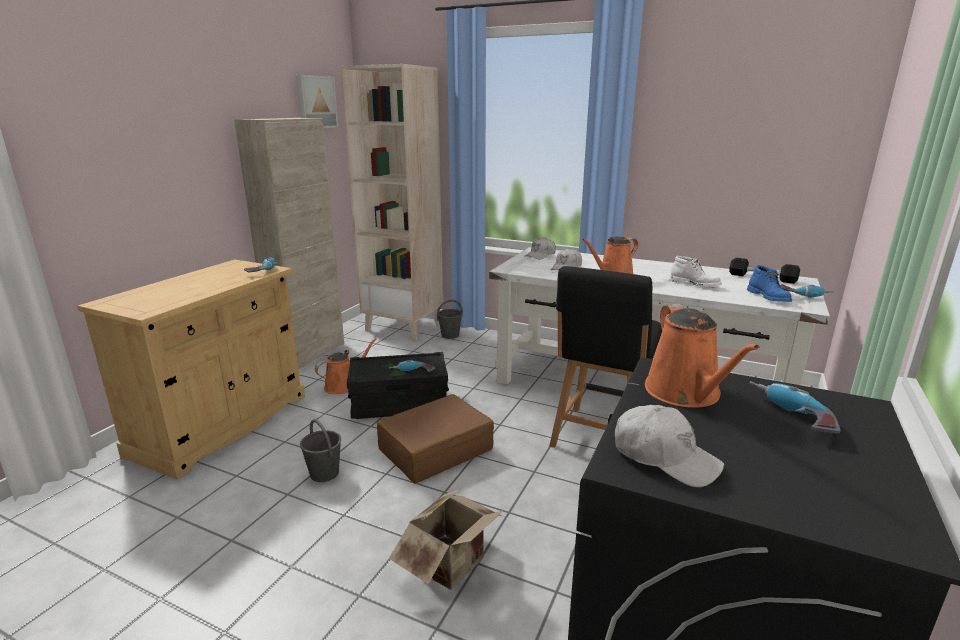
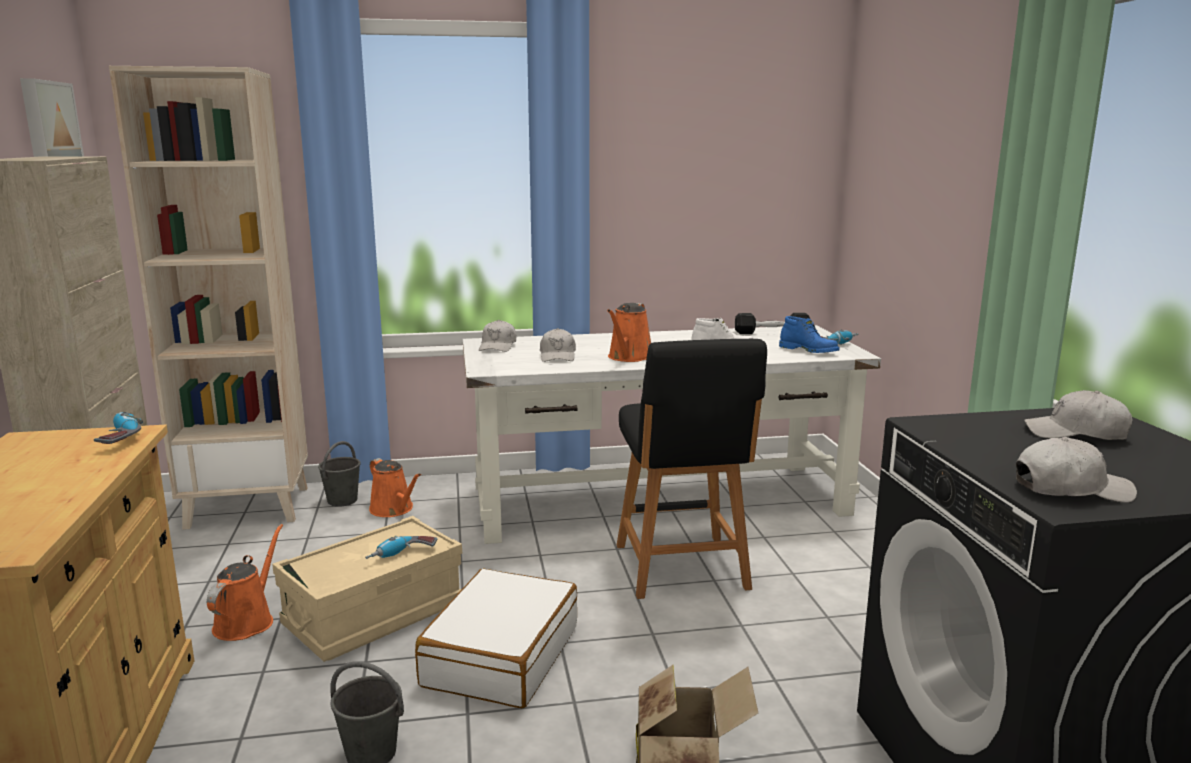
camera: 35 degrees left, 5 degrees down
black storage box [347,352,449,419] -> beige storage box [272,516,462,662]
brown suitcase [377,394,494,483] -> white suitcase [415,568,577,708]
orange watering can [645,304,760,408] -> orange watering can moved to [369,458,421,517]
power drill [749,381,841,434] -> white cap [1024,390,1133,440]

